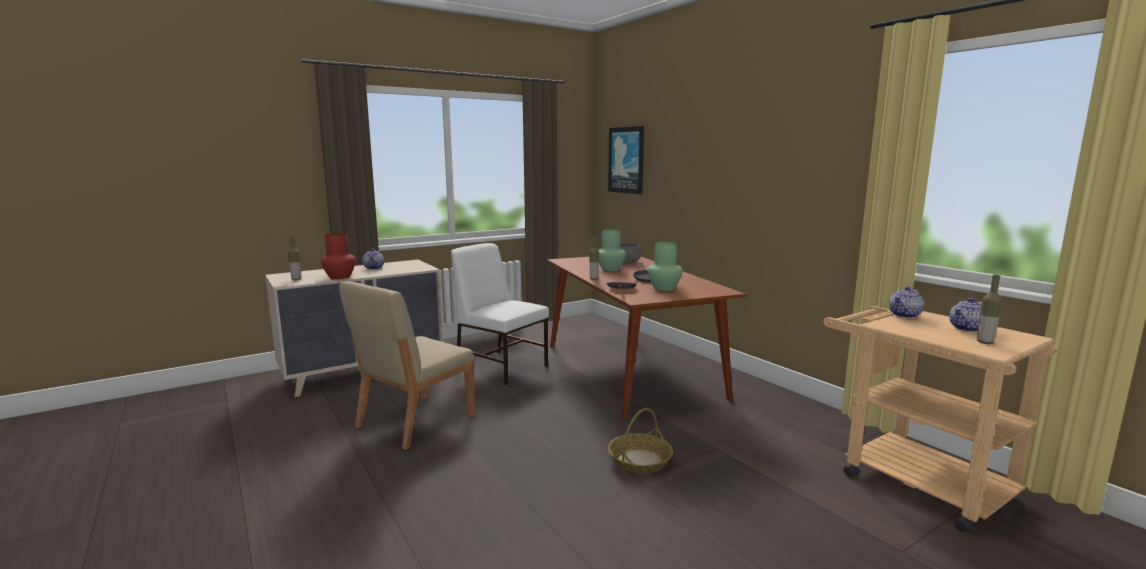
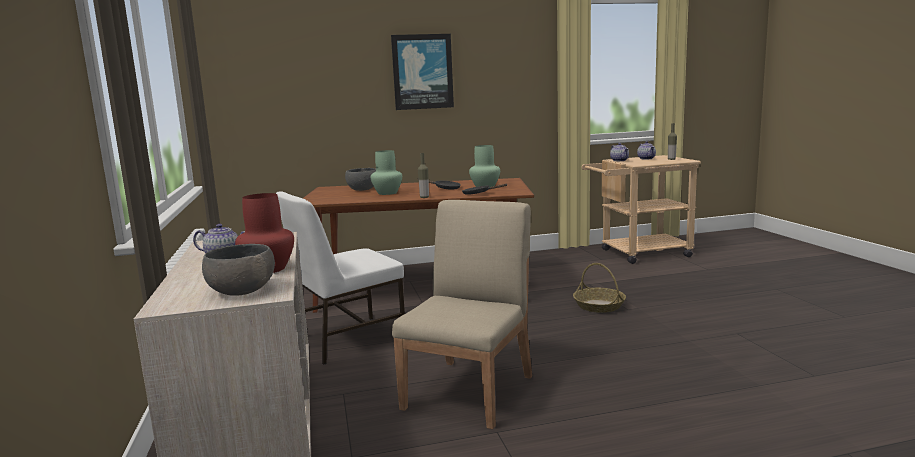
camera: 70 degrees left, 0 degrees up
bottle [288,236,302,280] -> grey bowl [202,244,275,296]
beige chair [339,281,475,450] -> beige chair turned 120 degrees counterclockwise [392,200,532,429]
picture [608,126,644,194] -> picture moved to [391,34,454,110]

